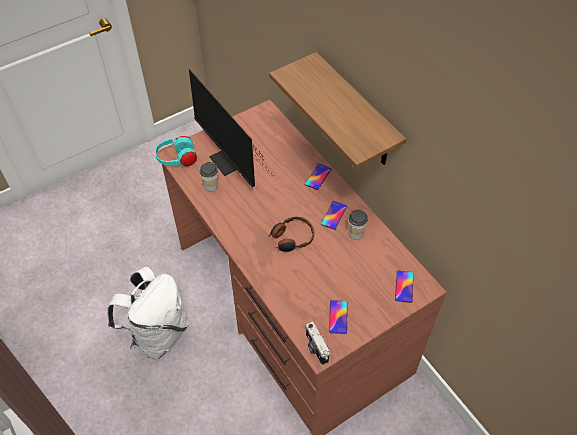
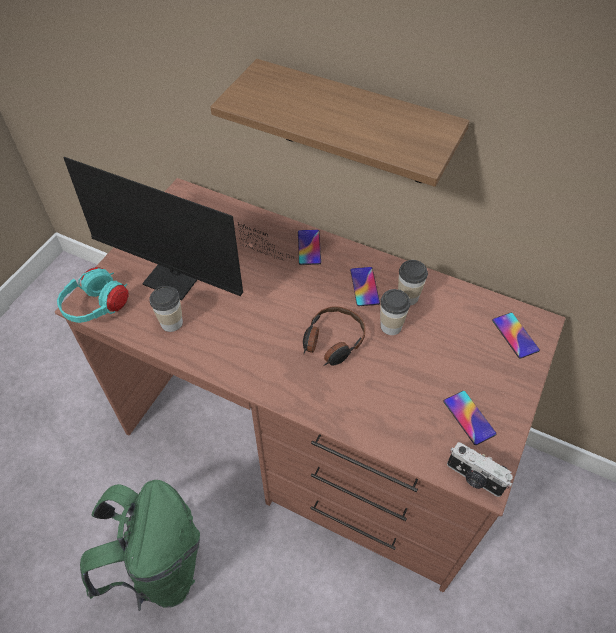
camera: 30 degrees left, 0 degrees up
white backpack [107,267,188,359] -> green backpack [80,480,200,611]
none -> cup [380,289,411,335]

